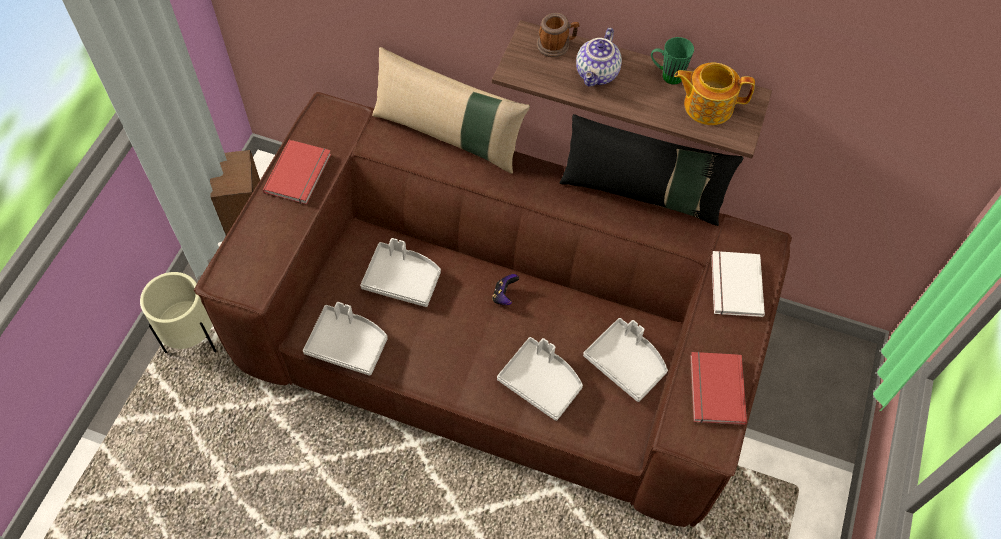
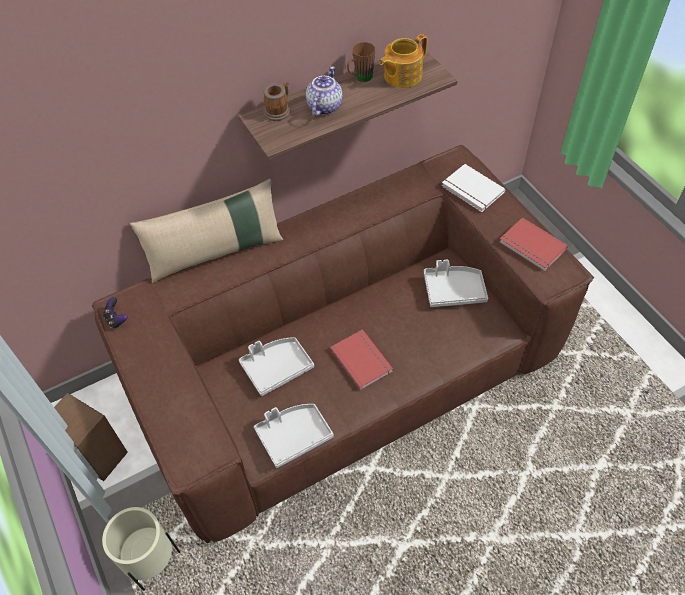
camera: 45 degrees left, 5 degrees down
red book [263,140,331,205] -> red book moved to [330,329,393,390]
game controller [492,274,519,305] -> game controller moved to [103,297,128,328]
grey tray [497,337,583,421] -> none
black pillow [559,114,743,226] -> none
teapot [576,28,622,87] -> teapot turned 135 degrees counterclockwise [306,66,343,117]
green mug [651,37,694,85] -> brown mug [347,42,376,82]

